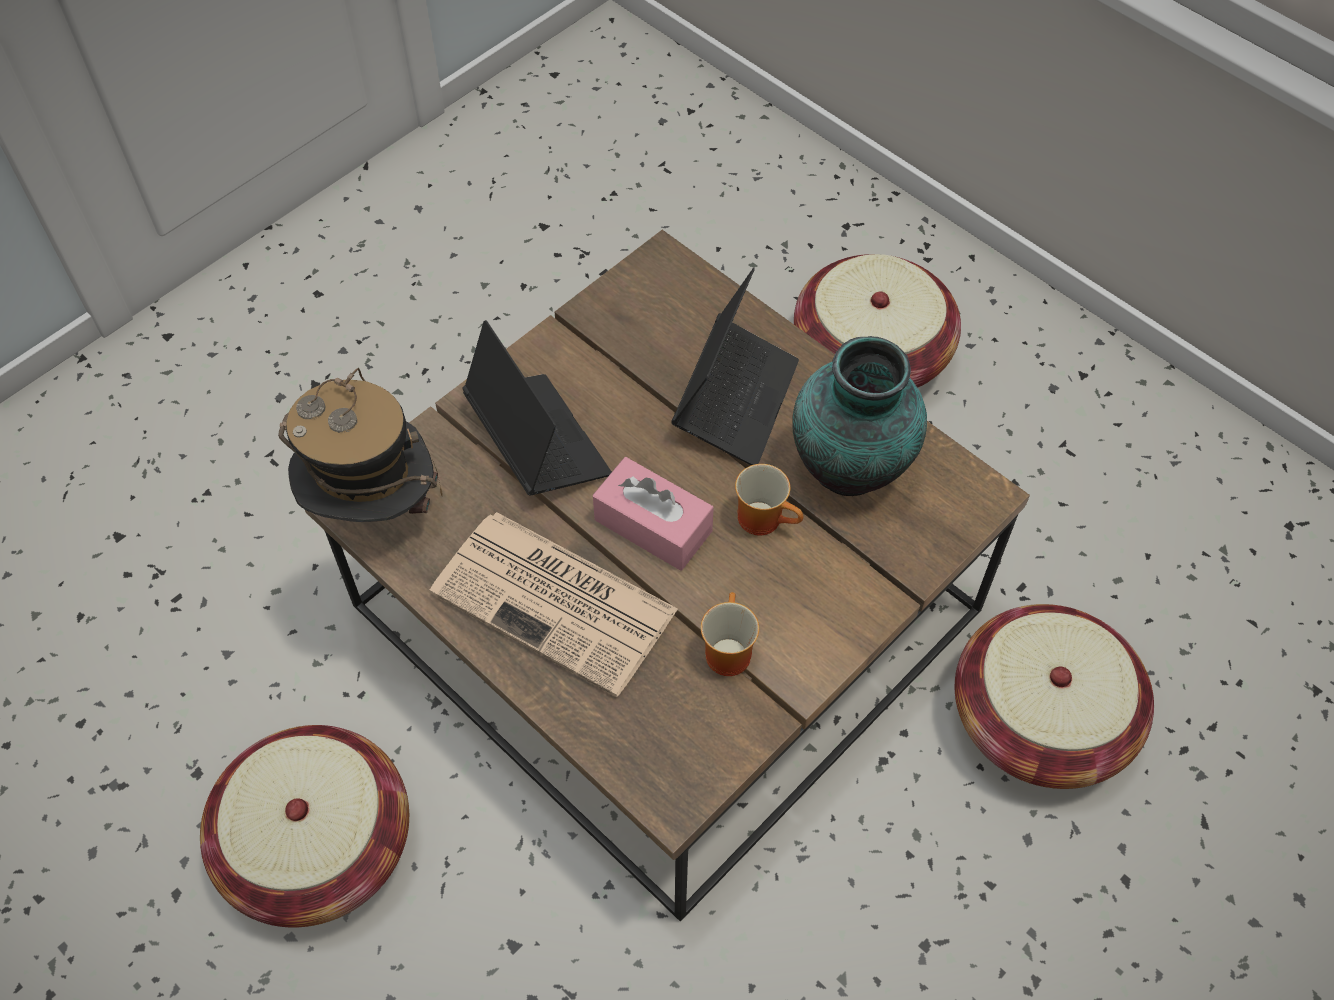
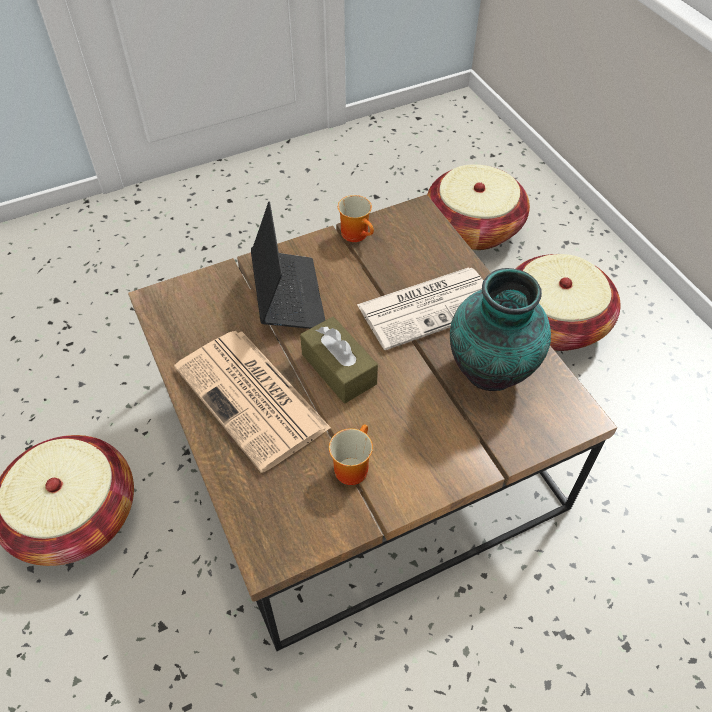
camera: 20 degrees right, 5 degrees down
hat [278,368,442,522] -> none
pink tissue box [593,457,714,571] -> brown tissue box [300,317,378,403]
laptop [671,268,799,465] -> newspaper [357,268,484,350]
mug [735,464,804,536] -> mug moved to [338,195,374,242]
basket [955,604,1154,789] -> basket moved to [427,164,530,250]

